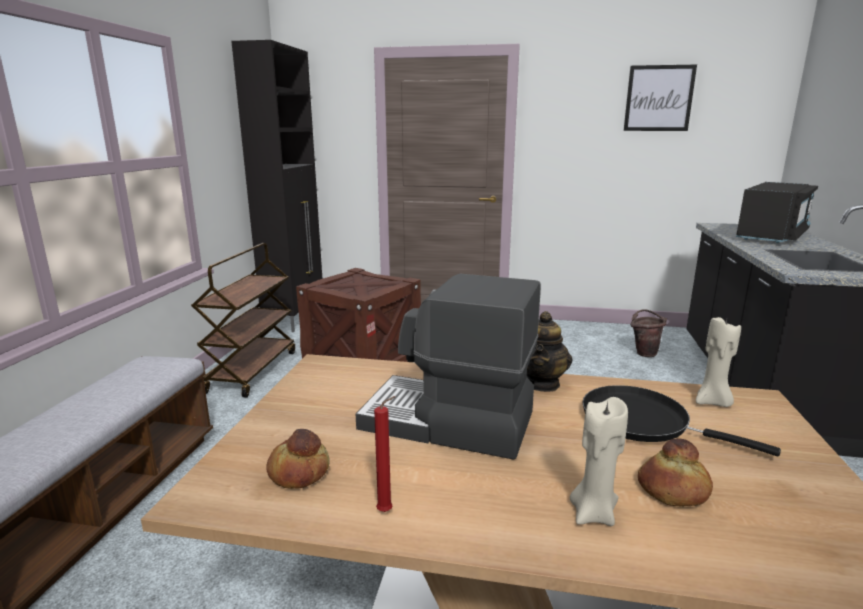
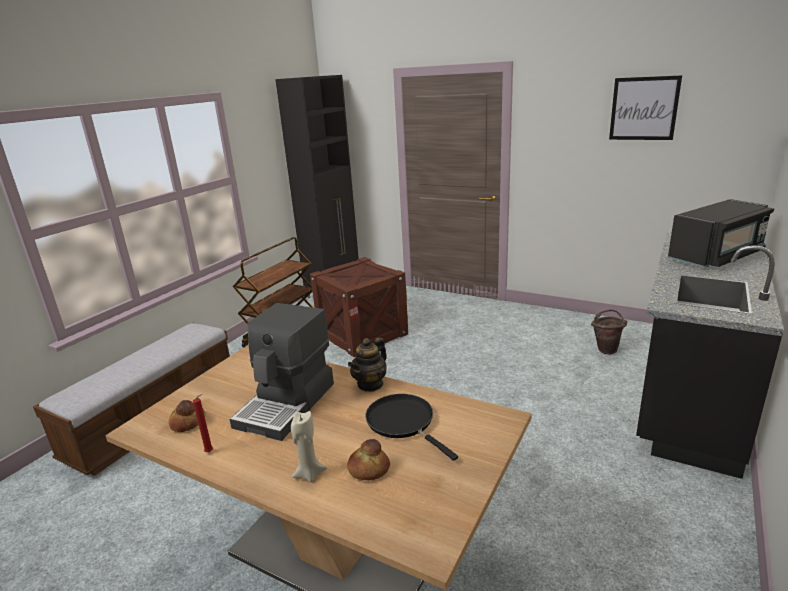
camera: 20 degrees right, 5 degrees up
coffee machine [356,274,541,460] -> coffee machine turned 105 degrees counterclockwise [230,303,334,441]
beige candle [696,317,741,407] -> none

